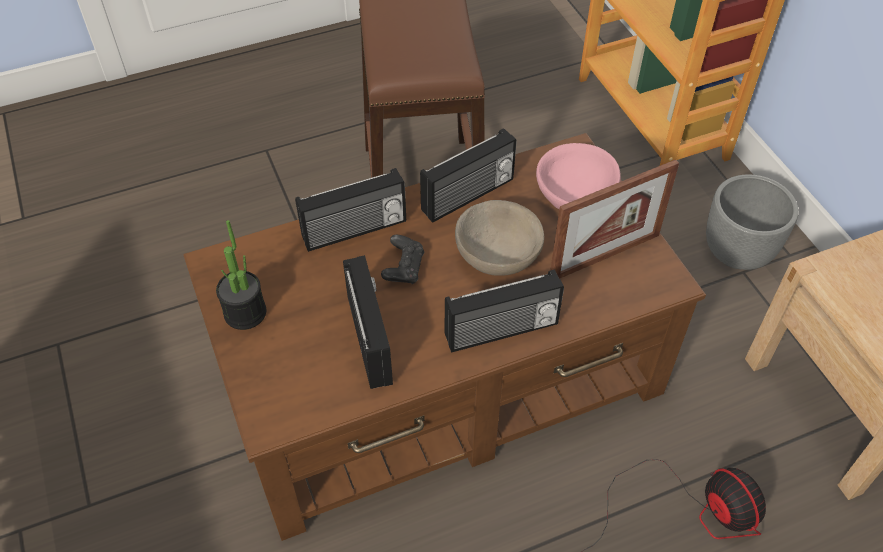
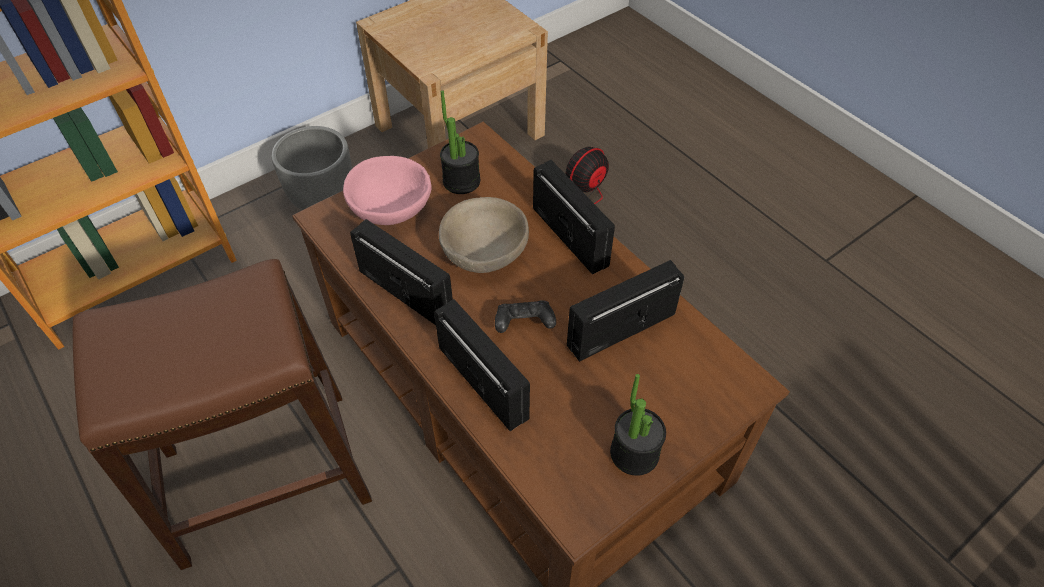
camera: 105 degrees left, 0 degrees up
picture frame [551,159,679,279] -> potted plant [440,90,480,194]

